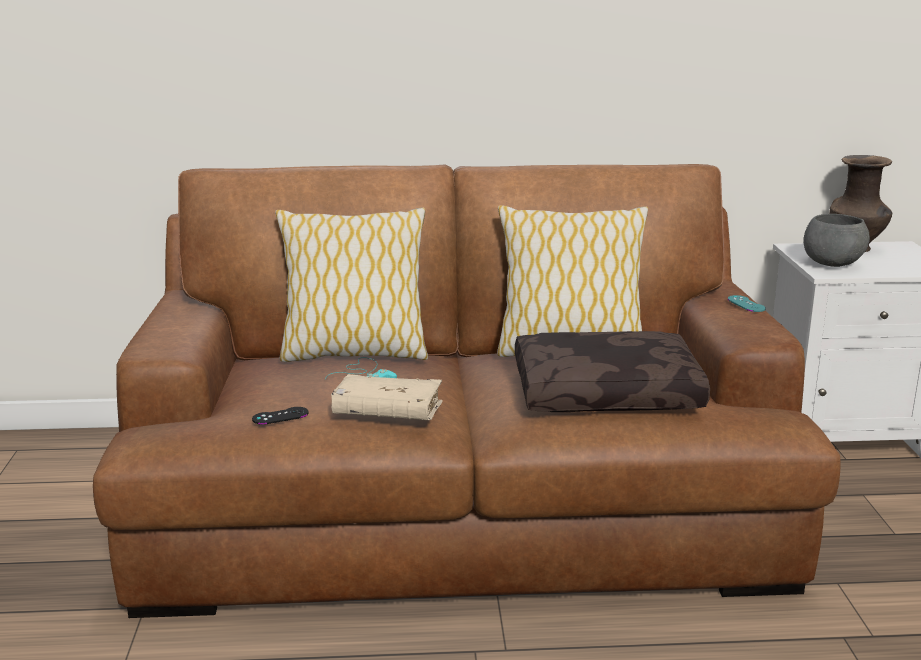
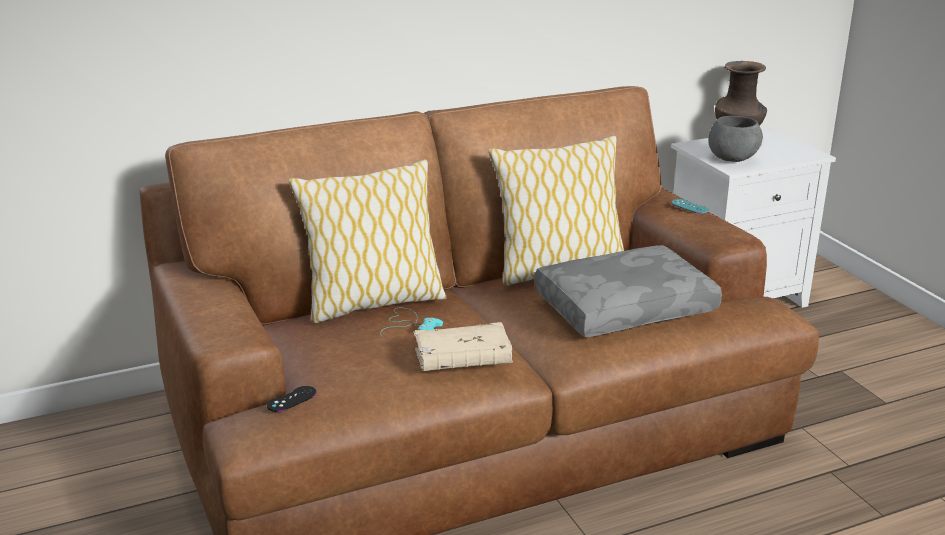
camera: 20 degrees left, 5 degrees up
black game controller [252,407,309,425] -> black game controller moved to [267,386,316,412]
brown pillow [515,331,710,412] -> grey pillow [534,245,722,337]

